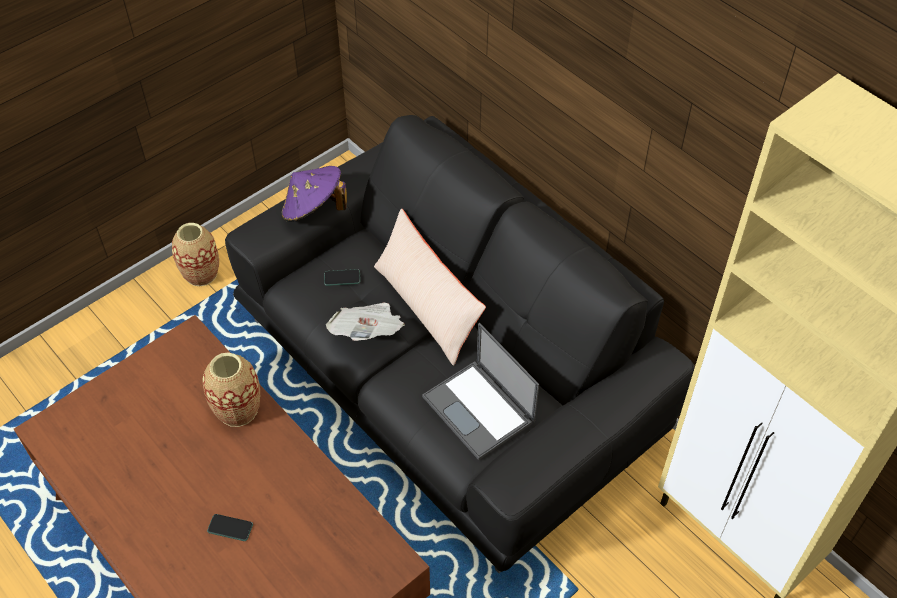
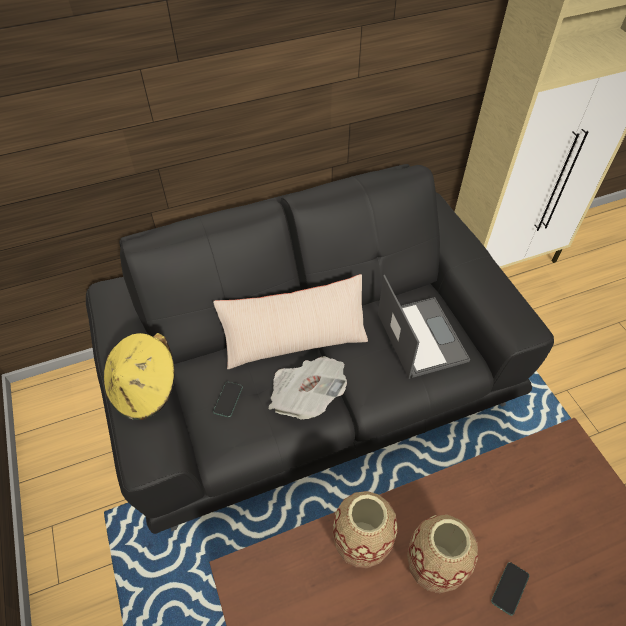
camera: 70 degrees left, 0 degrees up
vase [172,223,219,286] -> vase moved to [407,515,478,593]
purple hat [282,166,347,222] -> yellow hat [103,333,175,420]
laptop [422,323,539,460] -> laptop turned 90 degrees counterclockwise [378,275,470,379]

